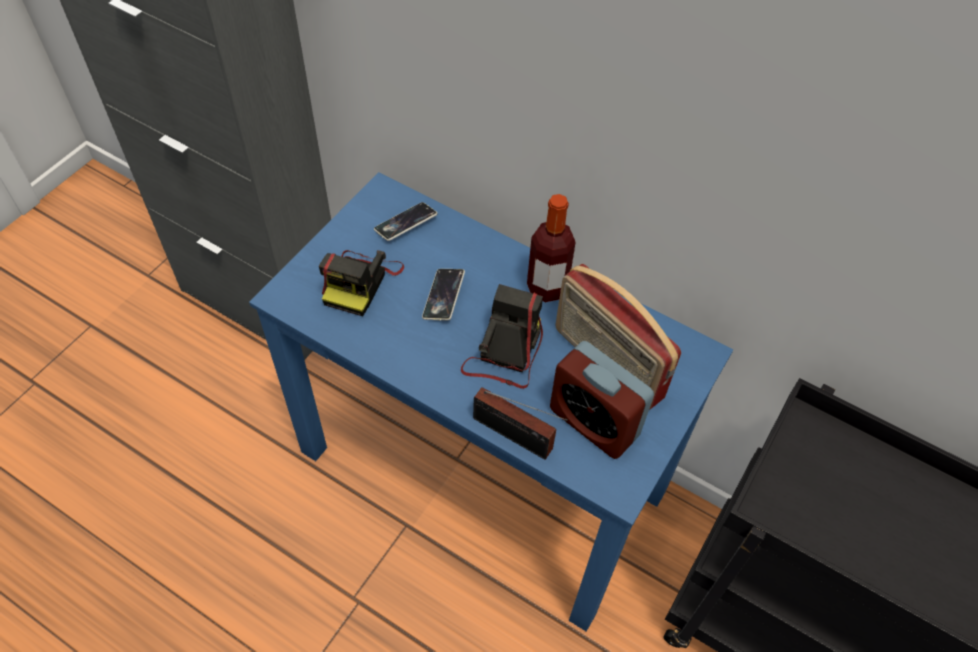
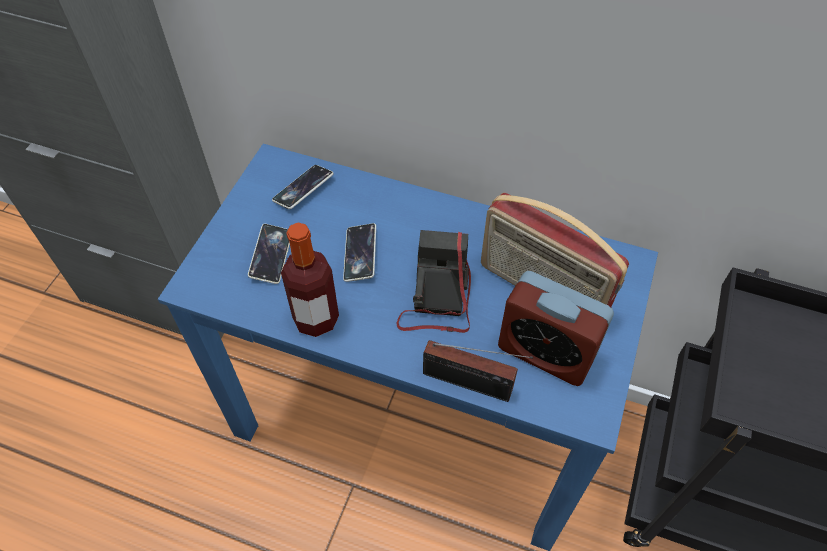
camera: 10 degrees left, 0 degrees up
camera [319,250,404,316] -> phone [248,224,290,284]
bottle [527,194,576,302] -> bottle moved to [281,223,339,337]

